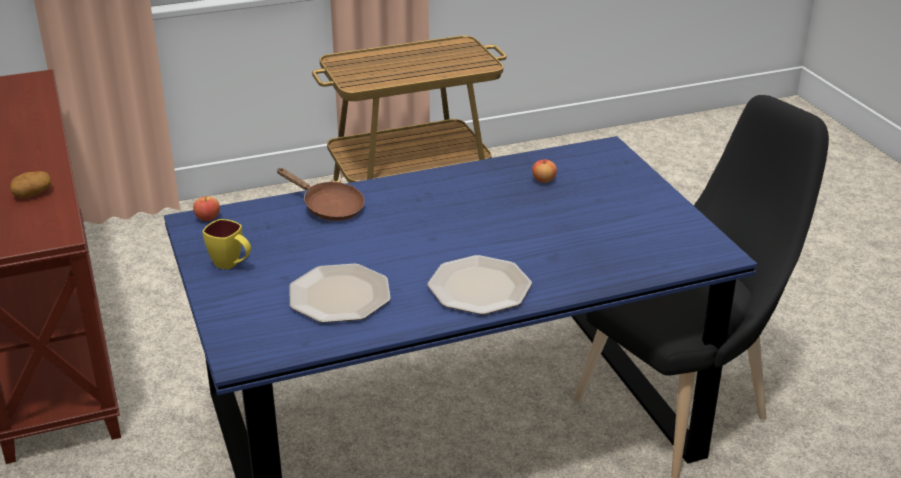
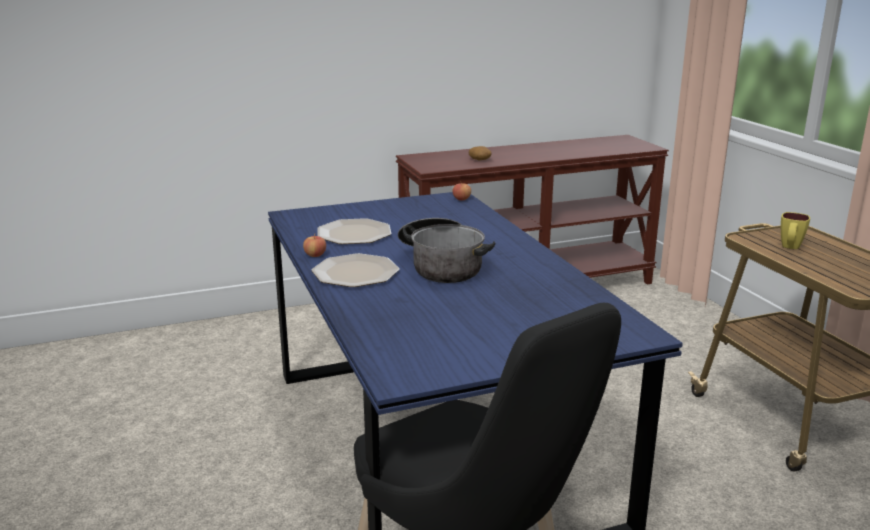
camera: 90 degrees right, 10 degrees down
yellow mug [203,219,251,270] -> yellow mug moved to [781,212,810,249]
brown frying pan [277,168,364,221] -> none
apple [532,159,557,183] -> apple moved to [303,234,326,257]
none -> cooking pot [398,218,495,283]

